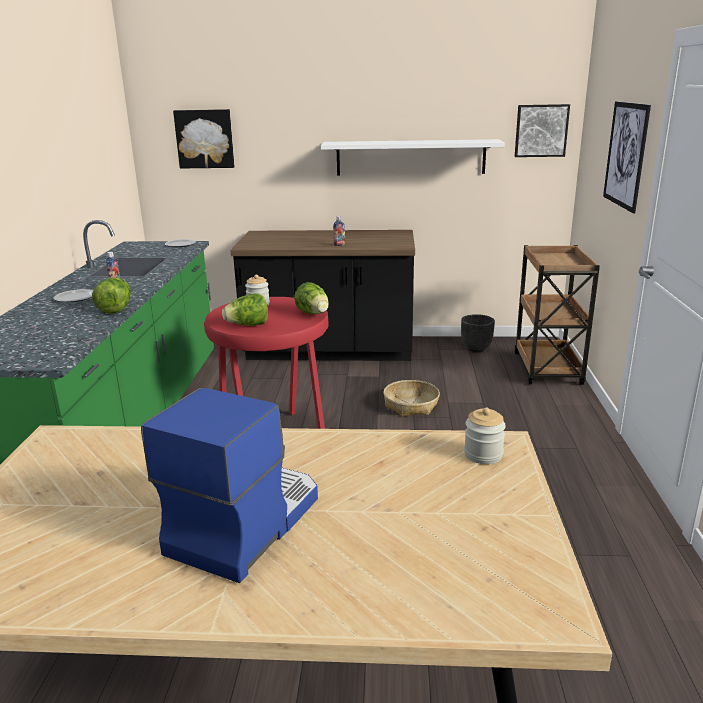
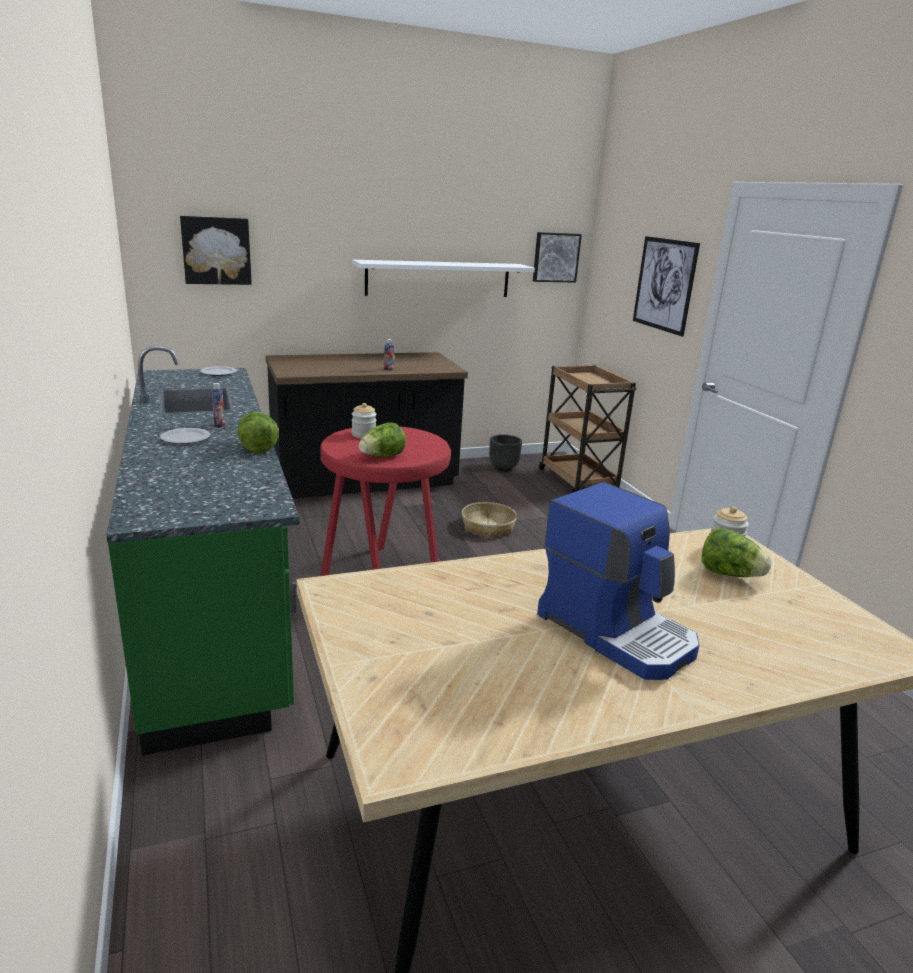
camera: 25 degrees left, 0 degrees up
coffee machine [141,388,318,583] -> coffee machine turned 135 degrees clockwise [537,482,699,680]
lettuce [294,282,329,314] -> lettuce moved to [702,527,772,577]

